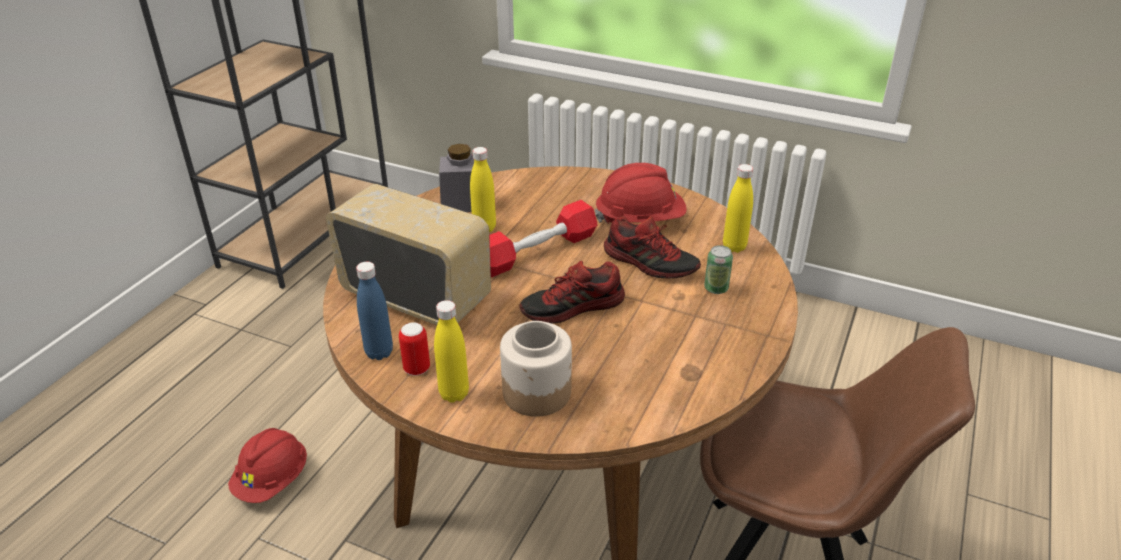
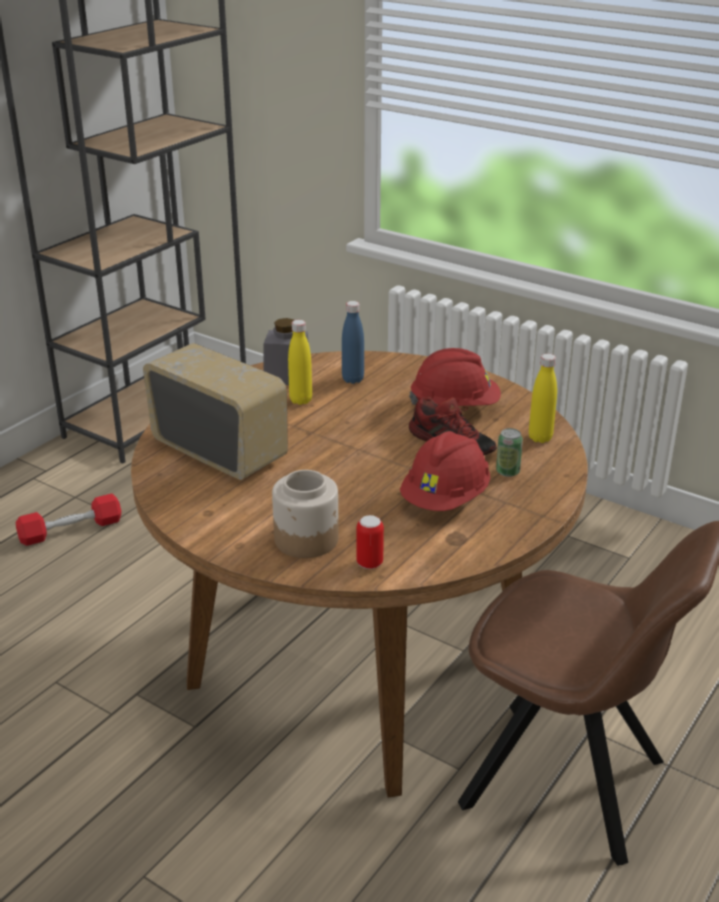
camera: 10 degrees right, 5 degrees down
red hard hat [228,428,307,503] -> red hard hat moved to [400,431,490,511]
blue bottle [356,262,393,360] -> blue bottle moved to [342,301,364,384]
can [399,322,430,376] -> can moved to [356,515,384,569]
yellow bottle [434,300,469,403] -> none
red dumbbell [489,200,597,277] -> red dumbbell moved to [16,493,121,546]
shoe [520,261,625,324] -> none

